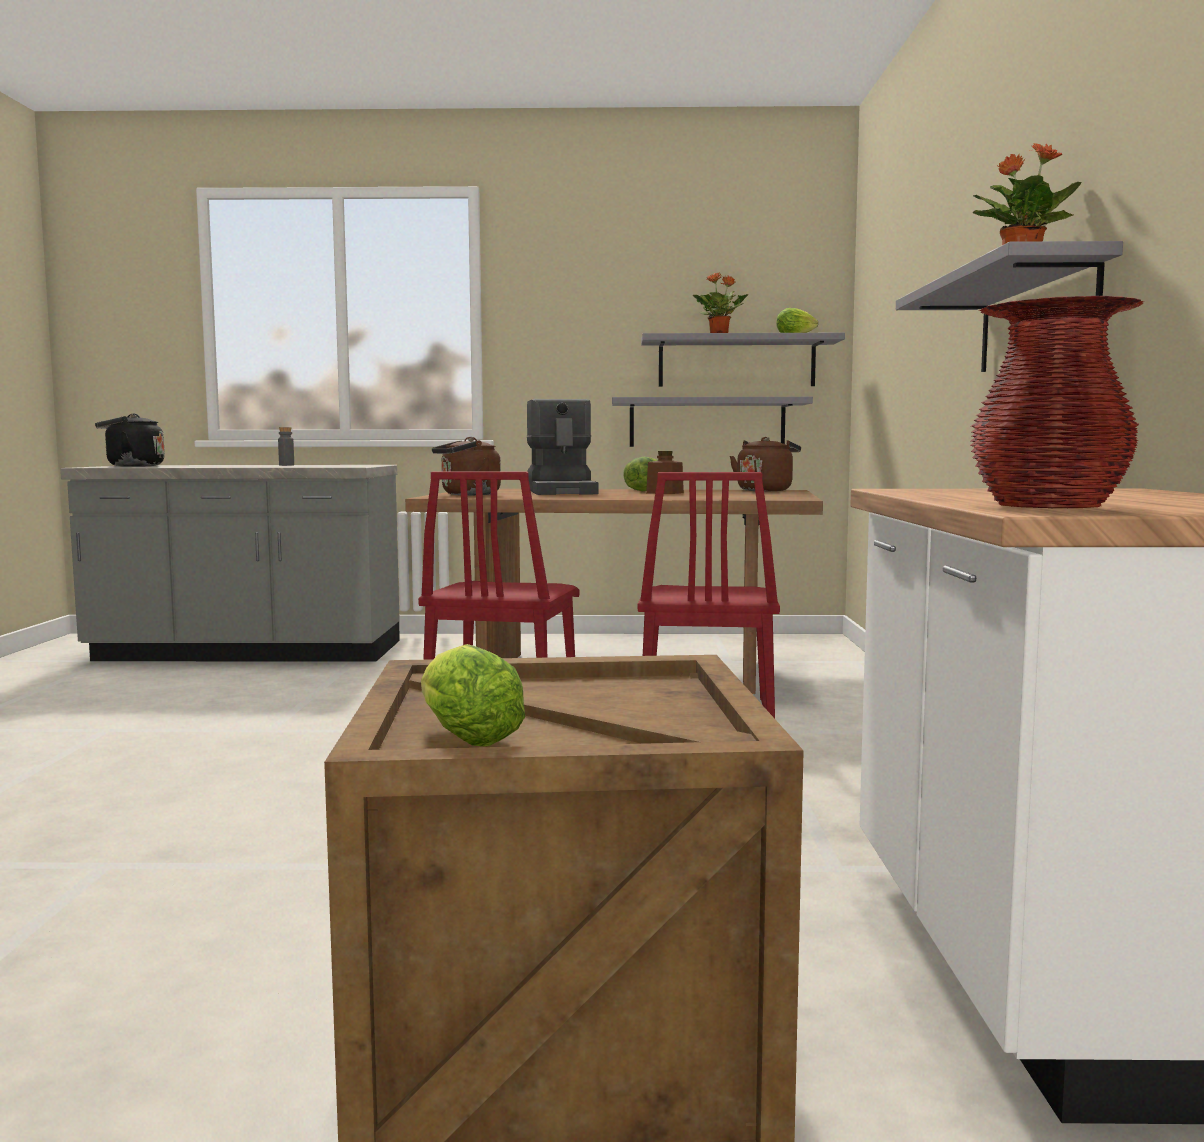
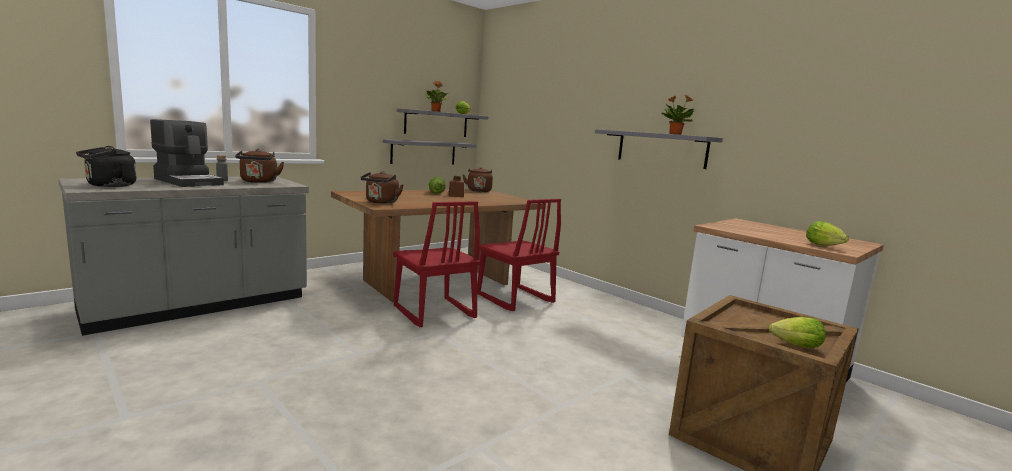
camera: 45 degrees left, 5 degrees up
coffee machine [527,399,598,495] -> coffee machine moved to [150,119,224,187]
red vase [970,296,1144,508] -> lettuce [806,221,849,246]
none -> brown kettle [235,149,284,183]

